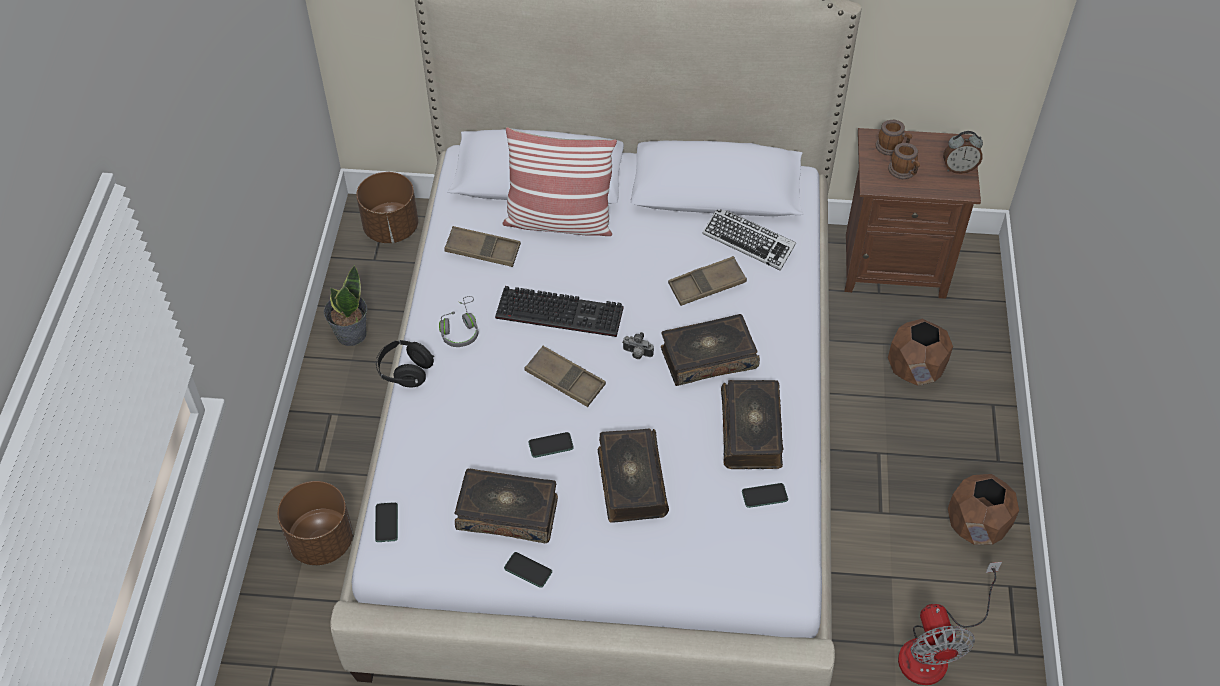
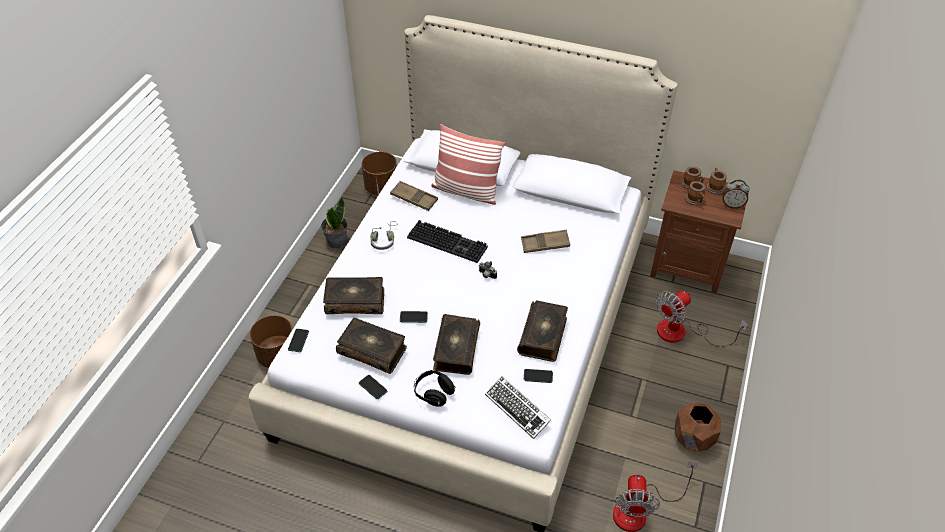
camera: 15 degrees right, 5 degrees down
black headphones [376,340,434,387] -> black headphones moved to [414,370,456,407]
brown tray [525,346,606,407] -> none
book [661,314,760,386] -> book moved to [323,277,384,314]
keyboard [703,209,796,271] -> keyboard moved to [485,376,551,439]
brown planter [888,319,953,386] -> fan [656,291,748,347]
none -> mug [707,168,727,195]

